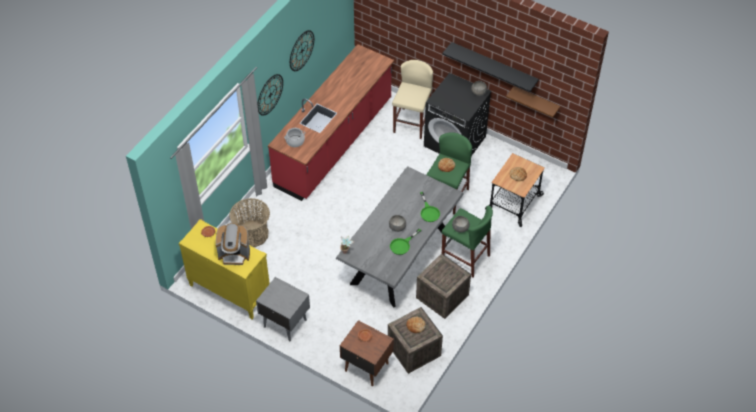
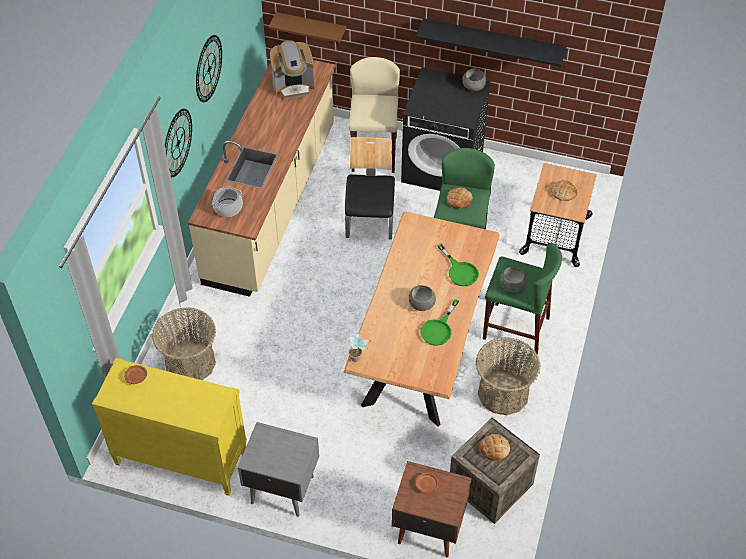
camera: 15 degrees left, 0 degrees up
coffee machine [216,223,250,265] -> coffee machine moved to [270,40,315,99]
red counter [268,44,394,201] -> beige counter [188,60,336,297]
grey dining table [335,166,464,308] -> brown dining table [343,211,500,426]
crate [416,253,471,319] -> basket [476,337,541,415]
brown shelf [506,86,560,117] -> brown shelf moved to [268,12,346,44]
none -> chair [345,137,395,239]

